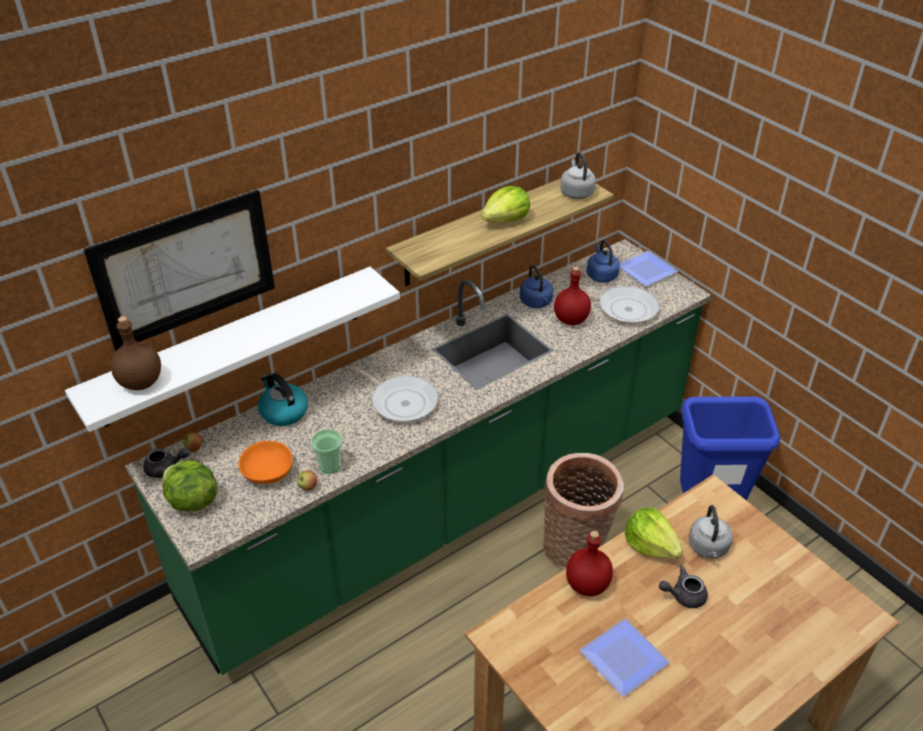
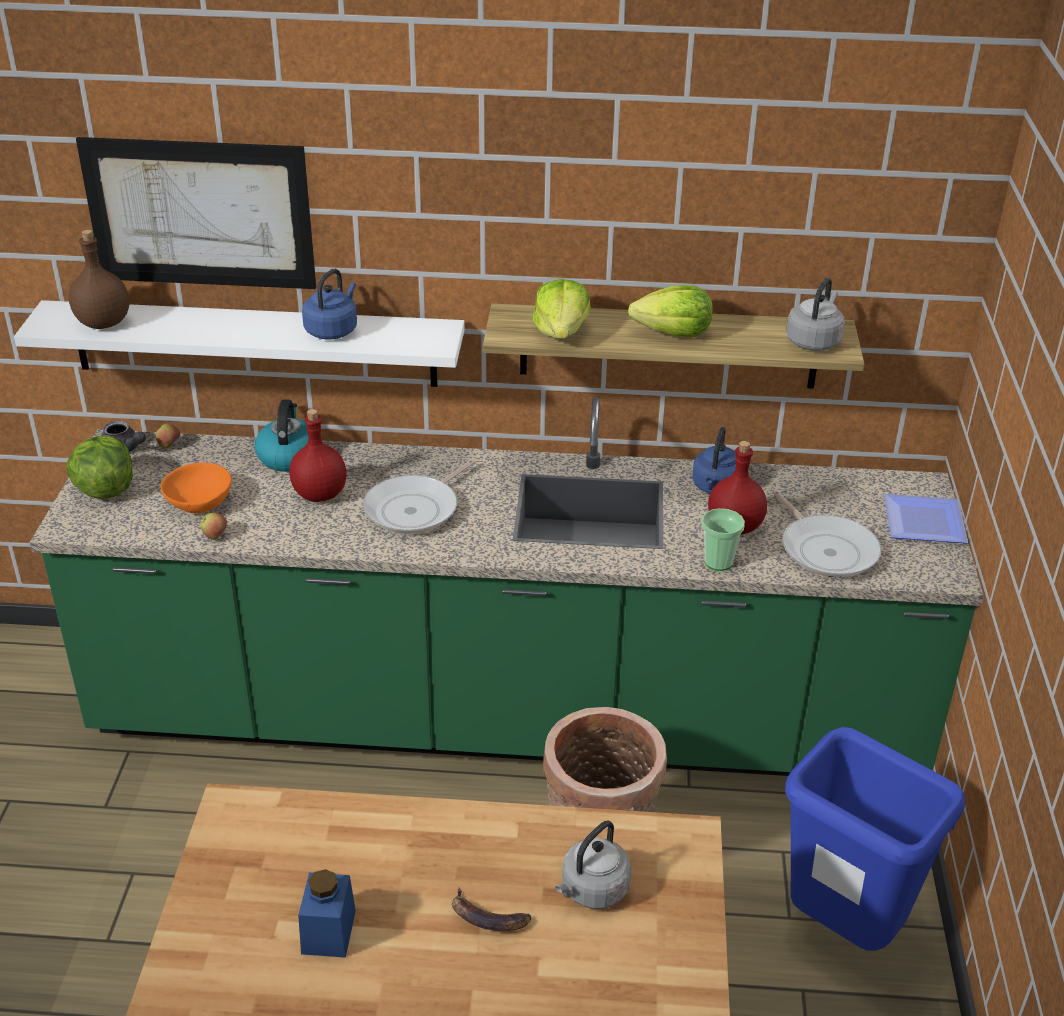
camera: 40 degrees right, 5 degrees down
cup [311,429,342,474] -> cup moved to [702,508,745,571]
frying pan [355,368,438,422] -> frying pan turned 45 degrees clockwise [363,459,475,534]
red bottle [566,531,613,596] -> red bottle moved to [290,409,347,502]
plate [580,618,669,697] -> blue jar [298,869,356,958]
blue kettle [587,240,620,282] -> blue kettle moved to [302,269,357,339]
lettuce [625,508,683,559] -> lettuce moved to [533,279,591,339]
grey teapot [659,565,708,608] -> banana [452,887,531,931]

